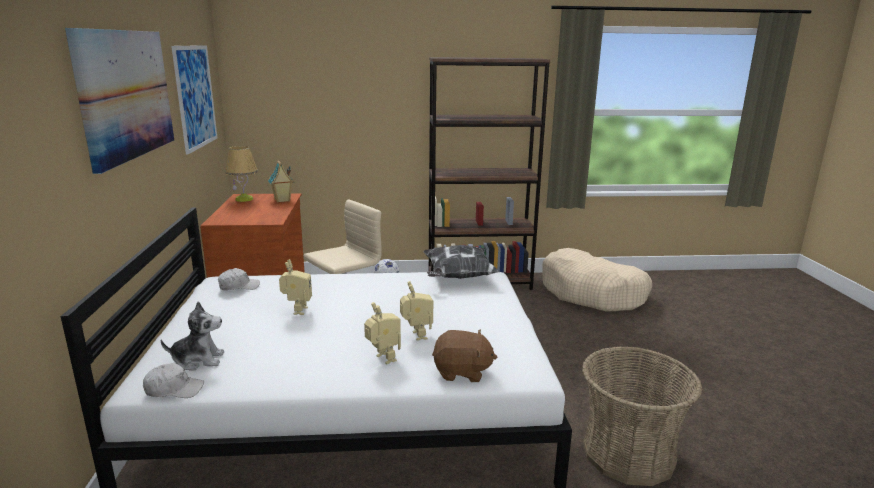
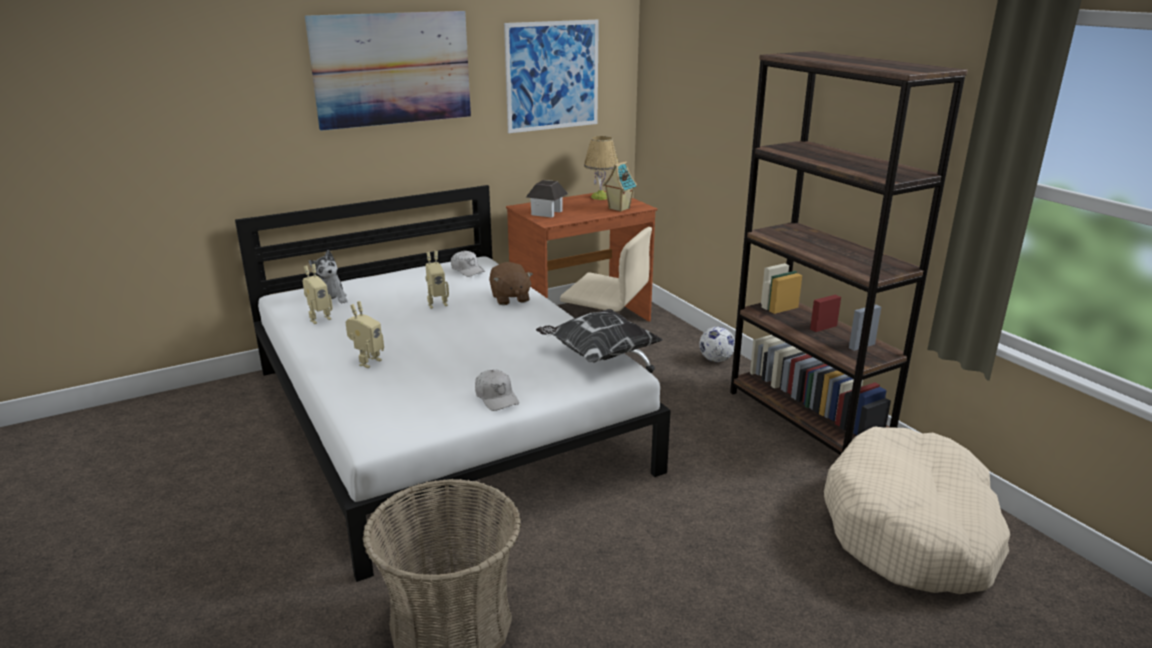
camera: 65 degrees right, 5 degrees up
white cap [143,363,204,398] -> white cap moved to [475,370,519,411]
toy robot [400,281,434,341] -> toy robot moved to [302,264,333,324]
brown plush toy [432,329,497,382] -> brown plush toy moved to [489,262,533,305]
none -> toy house [526,180,568,217]

